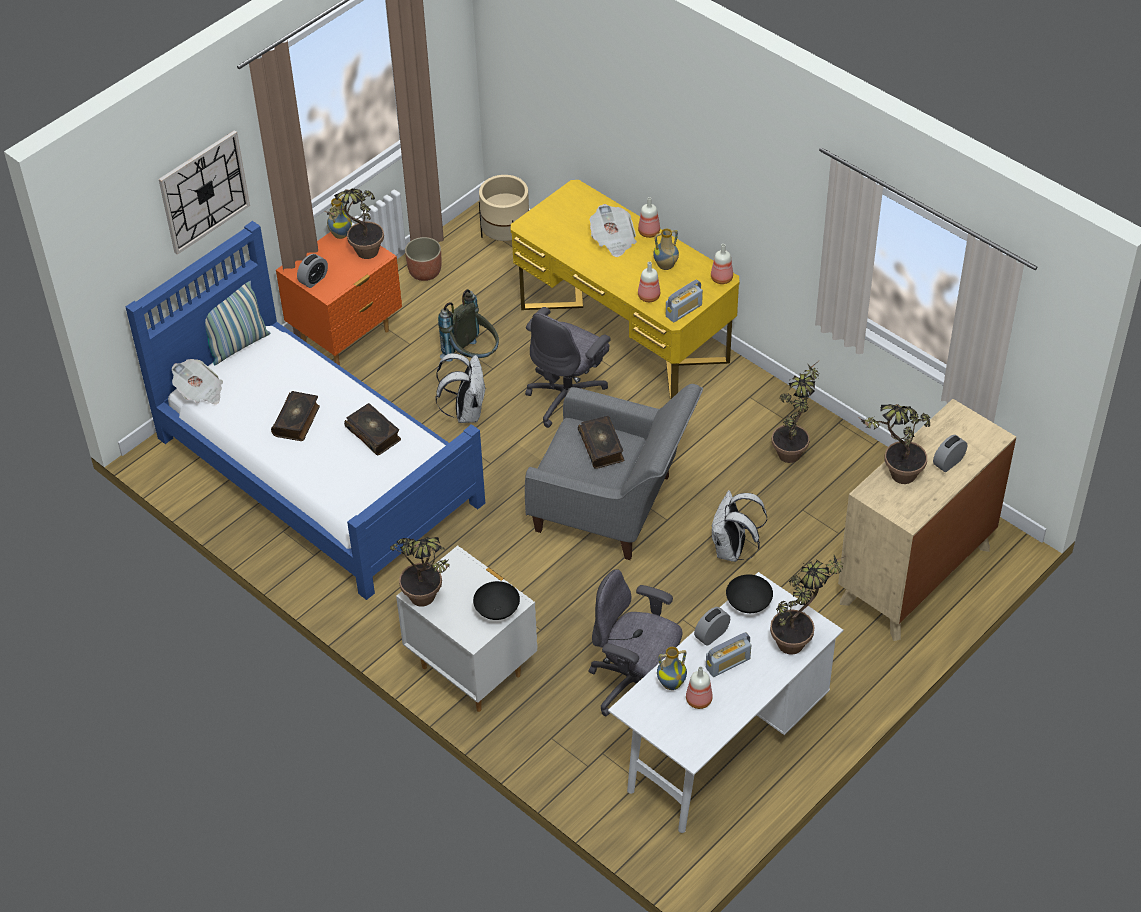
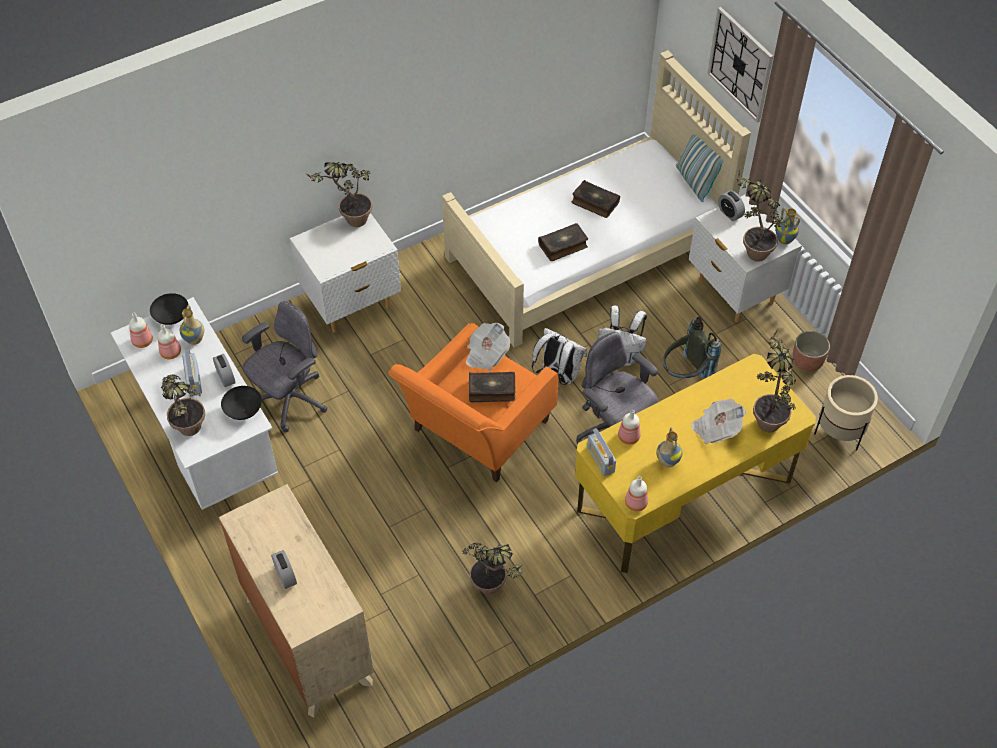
camera: 105 degrees right, 5 degrees up
blue bed [125,221,485,600] -> beige bed [442,50,751,347]
newspaper [172,359,223,404] -> newspaper moved to [466,323,510,371]
orange nightstand [276,226,402,366] -> white nightstand [689,194,802,322]
black bowl [473,581,520,620] -> black bowl moved to [150,293,189,325]
grey armchair [525,384,703,560] -> orange armchair [388,323,558,483]
bottle [638,197,660,238] -> bottle moved to [129,313,153,348]
white backpack [711,490,767,562] -> white backpack moved to [532,328,587,385]
potted plant [857,404,930,484] -> potted plant moved to [753,327,796,432]

